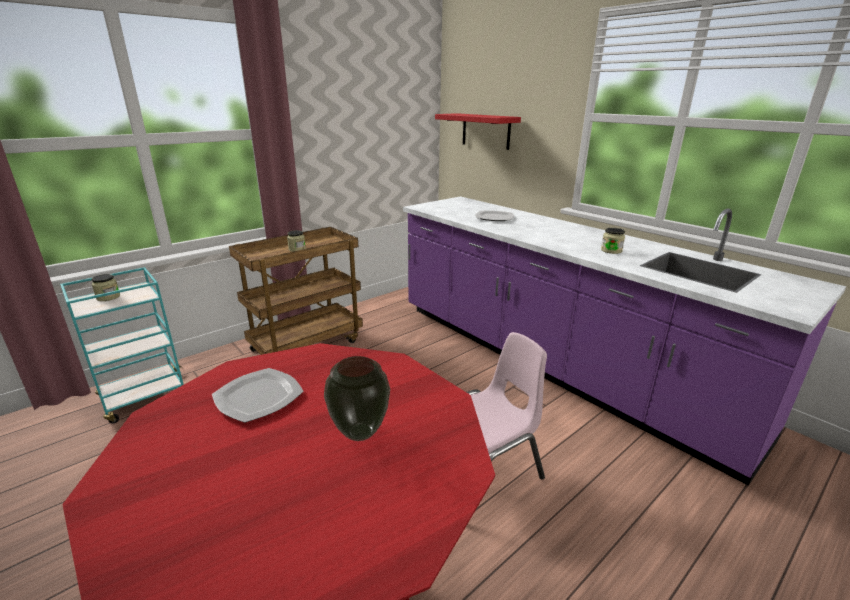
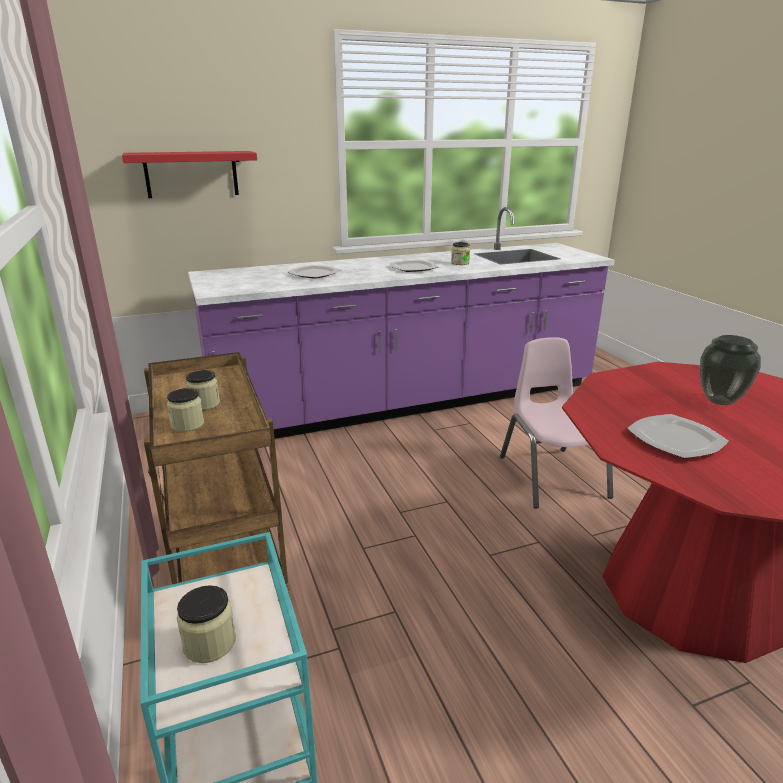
camera: 70 degrees left, 0 degrees up
none -> jar [167,388,204,432]
none -> plate [390,260,438,272]

